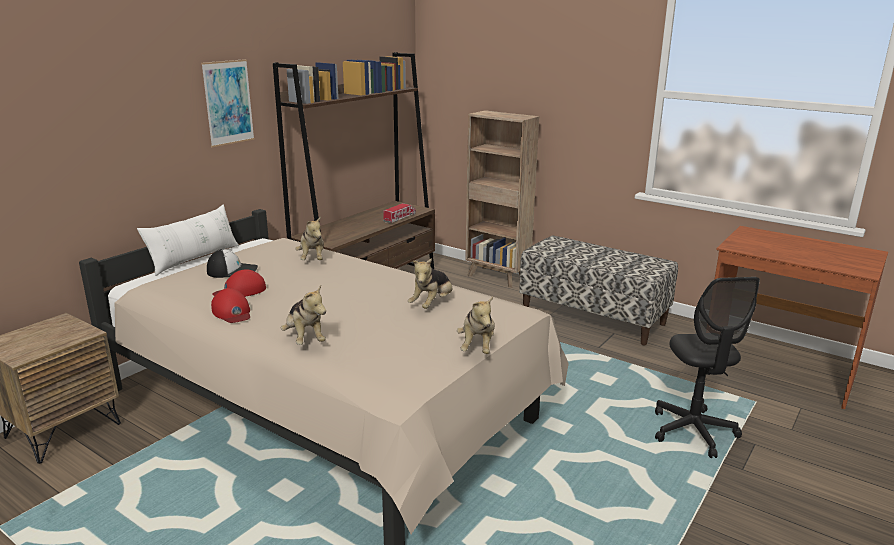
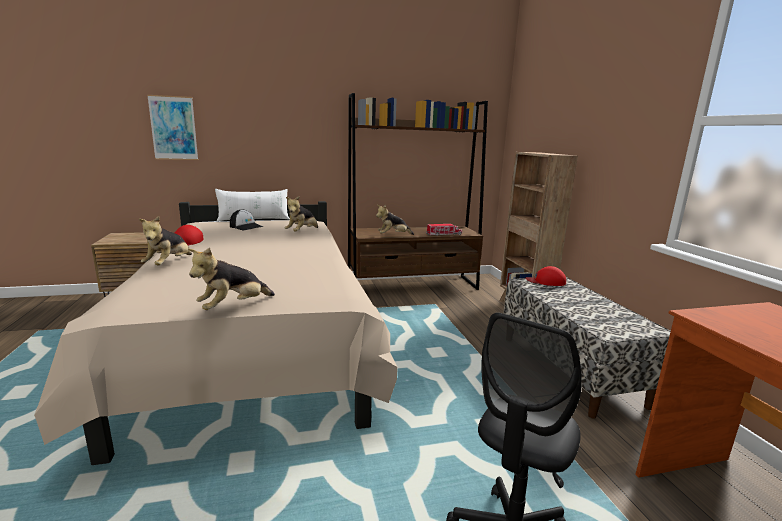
camera: 40 degrees right, 5 degrees down
picture [201,59,255,147] -> picture moved to [147,95,198,160]
red cap [212,269,266,297] -> red cap moved to [525,266,566,286]
plush toy [408,258,452,309] -> plush toy moved to [376,205,414,235]

